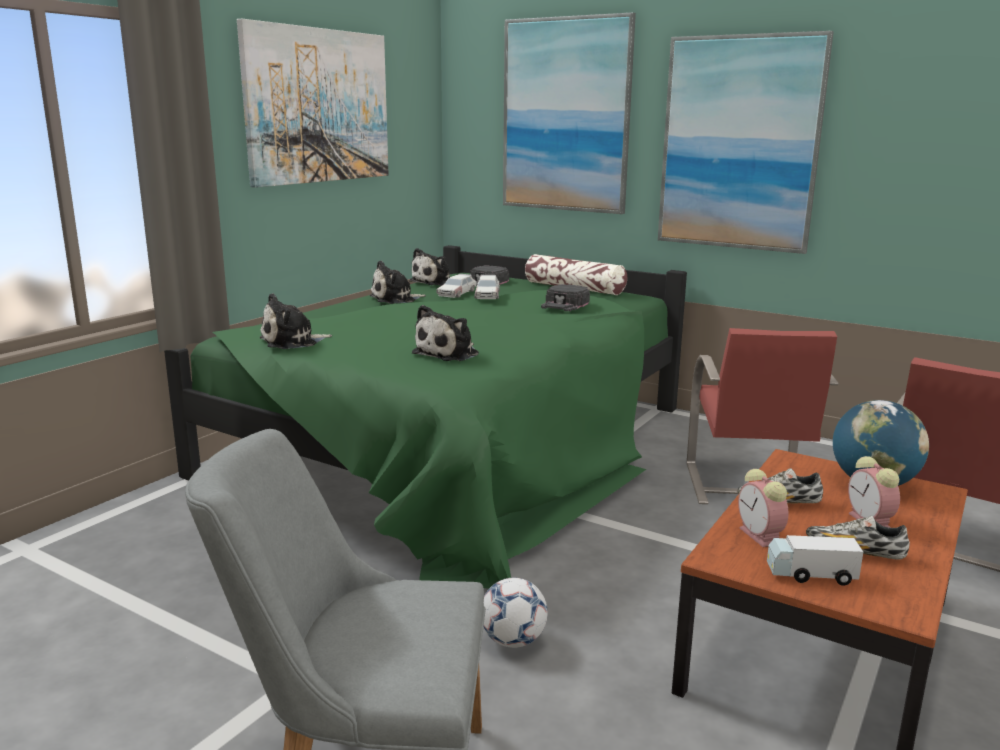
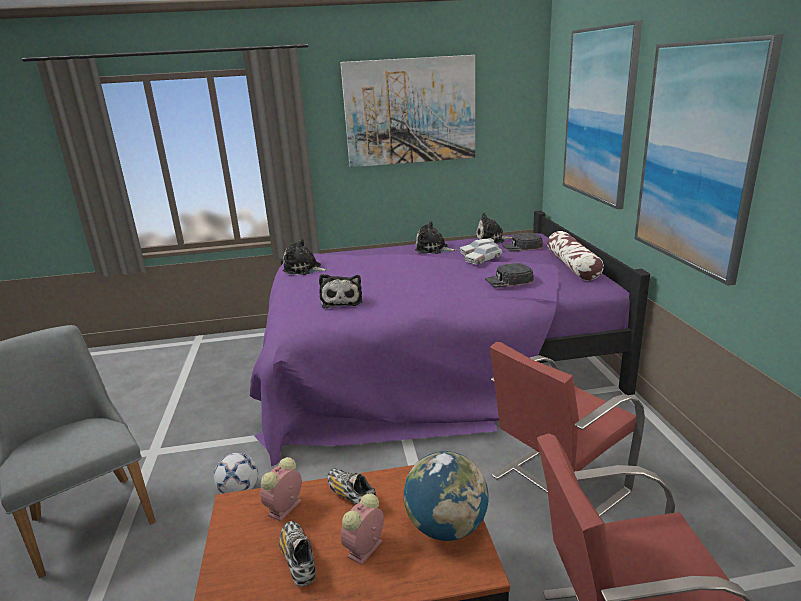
camera: 50 degrees right, 5 degrees up
green bed [164,245,687,588] -> purple bed [250,211,650,466]
plush toy [412,305,479,361] -> plush toy turned 90 degrees counterclockwise [319,274,362,309]
toy truck [767,535,863,586] -> none

